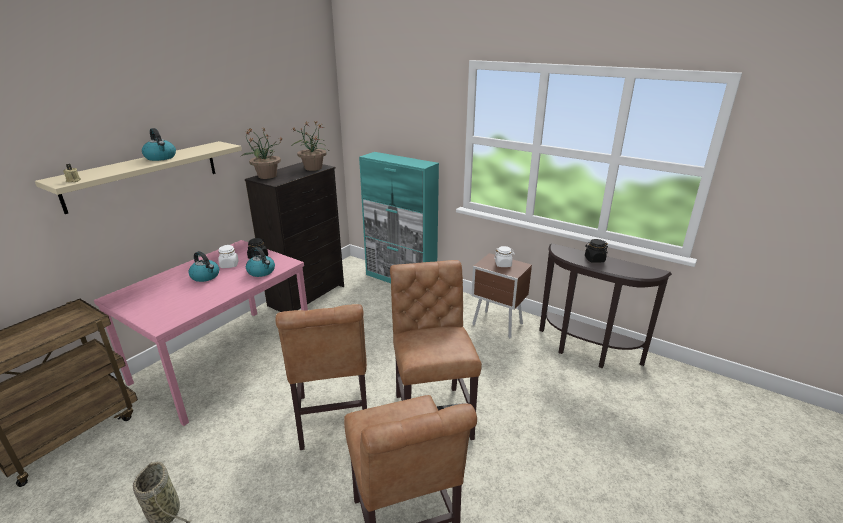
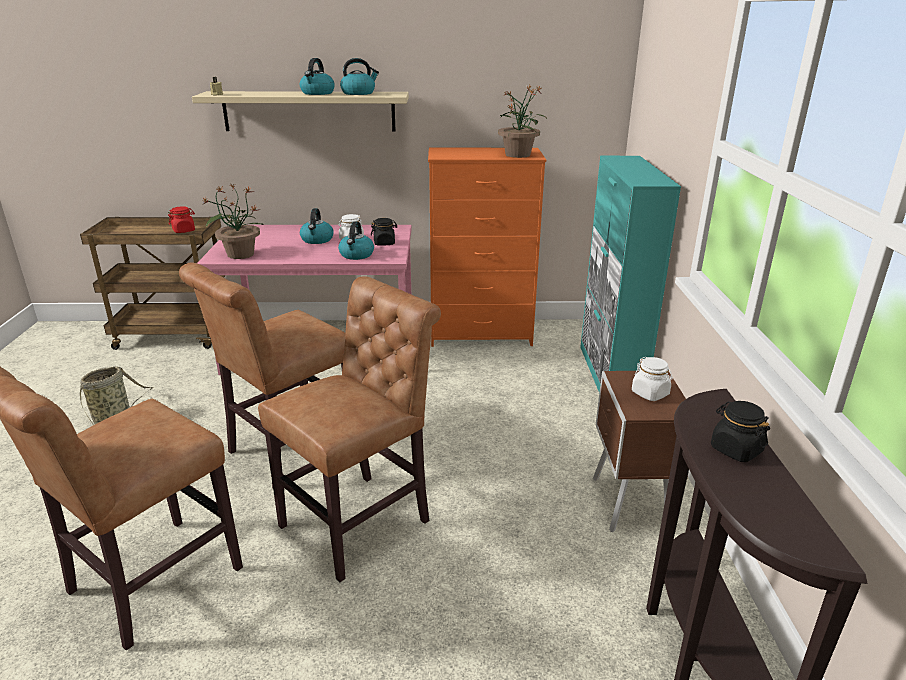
camera: 55 degrees right, 0 degrees up
potted plant [240,128,283,179] -> potted plant moved to [202,184,263,259]
black dresser [245,162,344,312] -> orange dresser [428,148,546,347]
none -> red jar [168,206,195,233]
none -> kettle [340,58,379,95]

